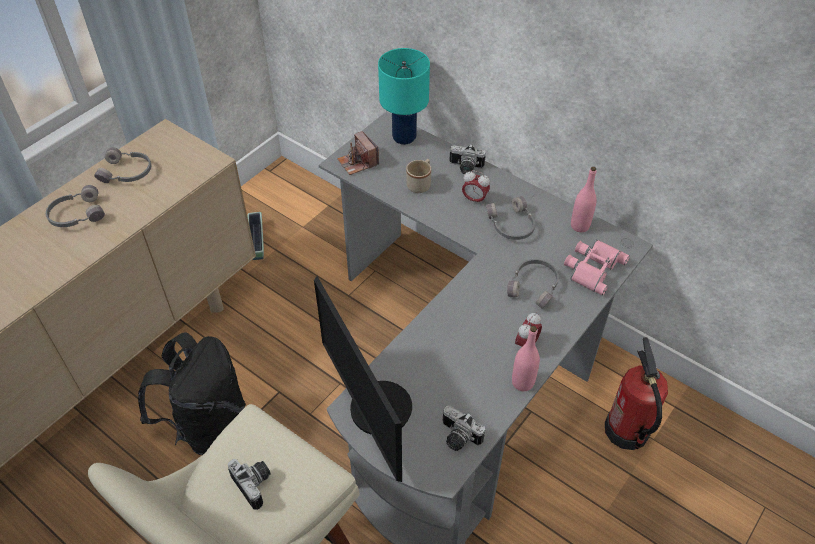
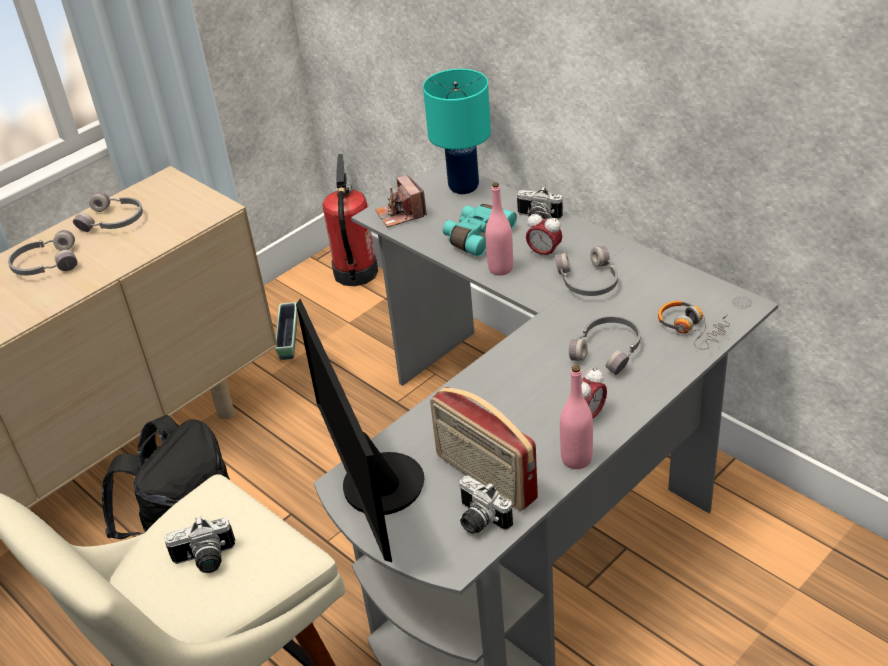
camera: 10 degrees right, 10 degrees down
camera [228,459,271,510] -> camera turned 105 degrees clockwise [165,516,235,573]
beige mug [406,159,431,193] -> turquoise binoculars [443,204,517,257]
pink binoculars [564,240,630,295] -> headphones [658,301,730,350]
pink bottle [571,167,597,232] -> pink bottle moved to [485,182,513,276]
fire extinguisher [605,337,668,450] -> fire extinguisher moved to [323,154,378,286]
none -> radio [430,387,538,511]

